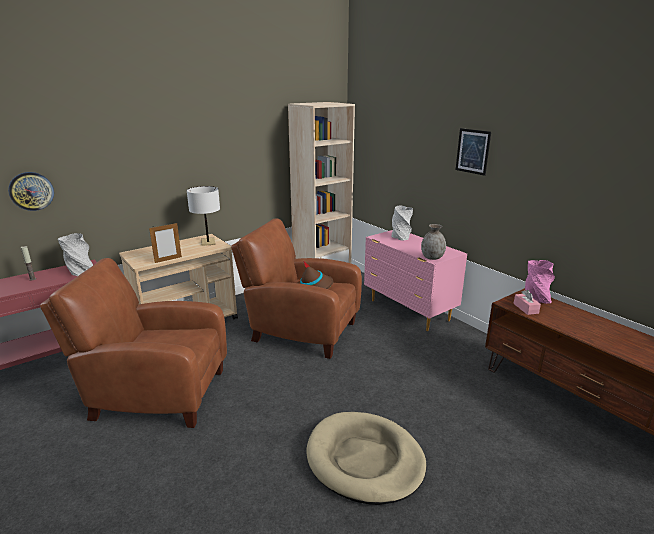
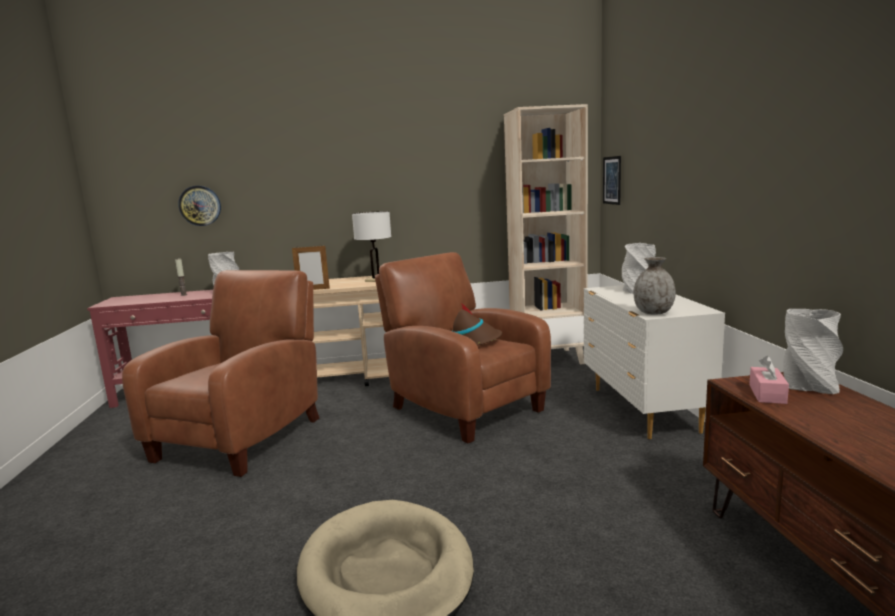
camera: 30 degrees right, 10 degrees down
brown armchair [40,258,227,428] -> brown armchair turned 75 degrees clockwise [122,270,319,477]
pink dresser [364,230,467,331] -> white dresser [584,285,725,439]
picture [456,128,491,176] -> picture moved to [603,156,621,205]
pink vase [525,260,555,304] -> grey vase [783,309,843,394]

